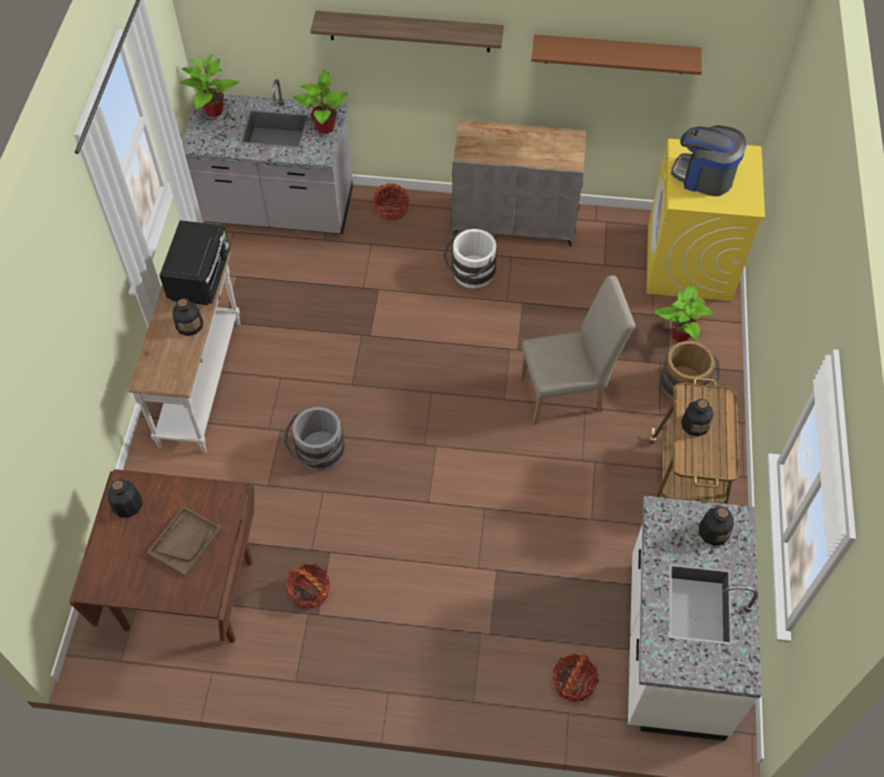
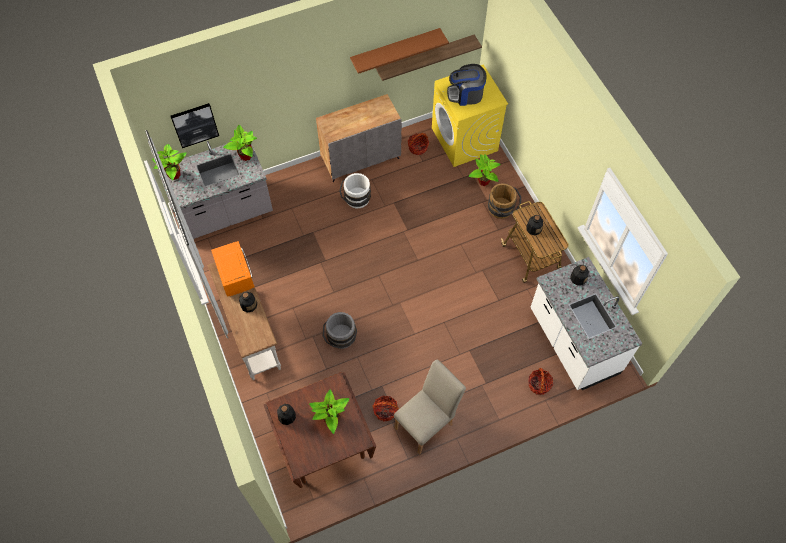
camera: 30 degrees left, 5 degrees up
brown tray [147,506,222,577] -> potted plant [309,389,349,434]
black microwave [159,220,230,305] -> orange microwave [211,241,254,297]
shelf [310,11,504,52] -> shelf moved to [376,35,482,81]
basket [373,183,410,221] -> basket moved to [408,133,429,155]
beige chair [519,275,635,425] -> beige chair moved to [394,360,466,455]
none -> picture [171,103,219,148]

